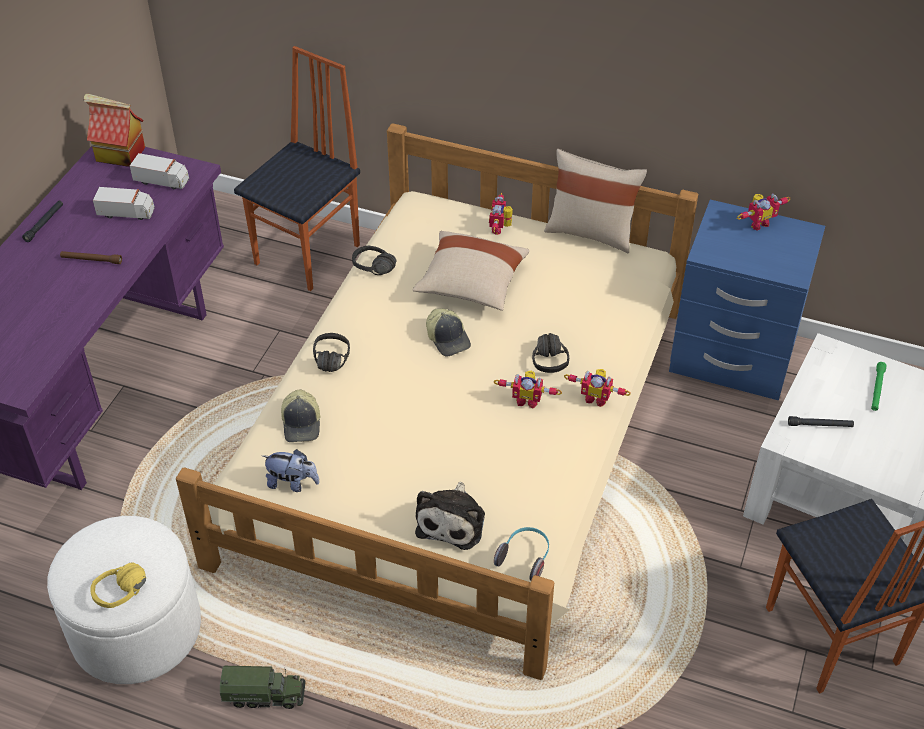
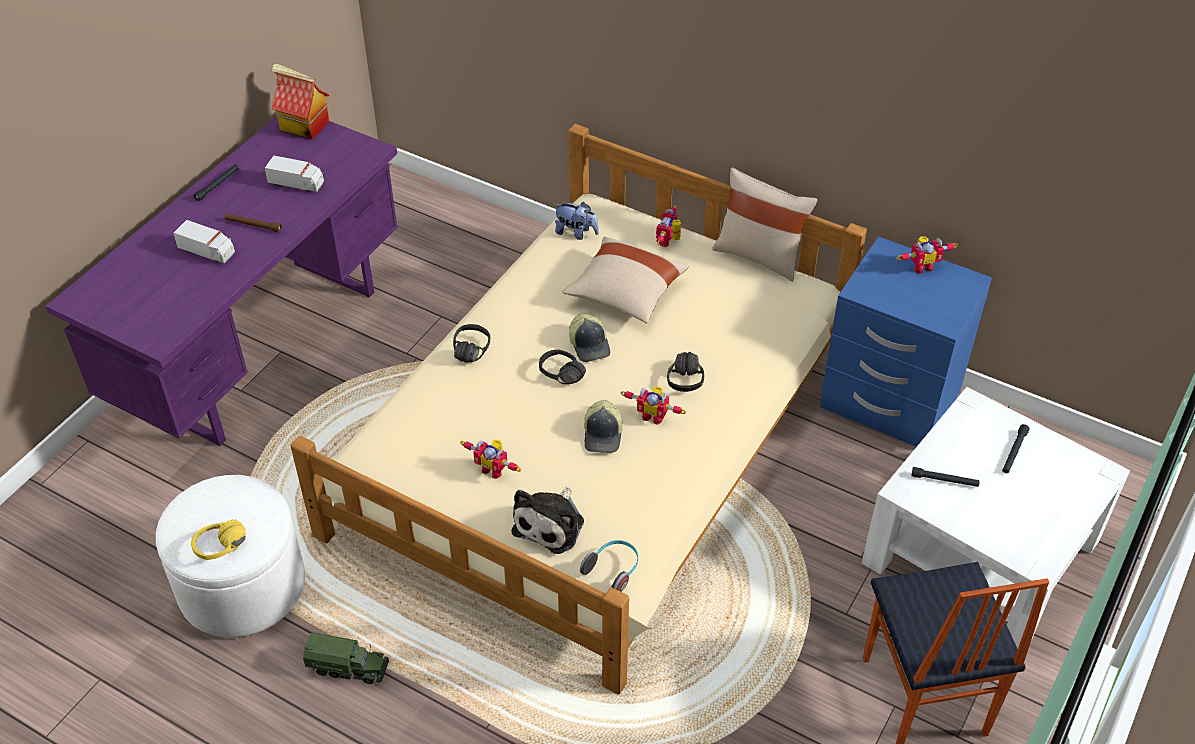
camera: 10 degrees right, 0 degrees up
toy truck [130,153,189,189] -> toy truck moved to [173,220,235,263]
chair [234,46,360,291] -> none
plush toy [263,449,320,492] -> plush toy moved to [554,202,599,240]
cap [281,389,321,442] -> cap moved to [584,400,623,453]
black headphones [352,245,396,275] -> black headphones moved to [539,350,586,384]
toy robot [564,369,631,407] -> toy robot moved to [461,440,521,479]
green flashlight [871,362,887,411] -> black flashlight [1002,424,1029,473]

